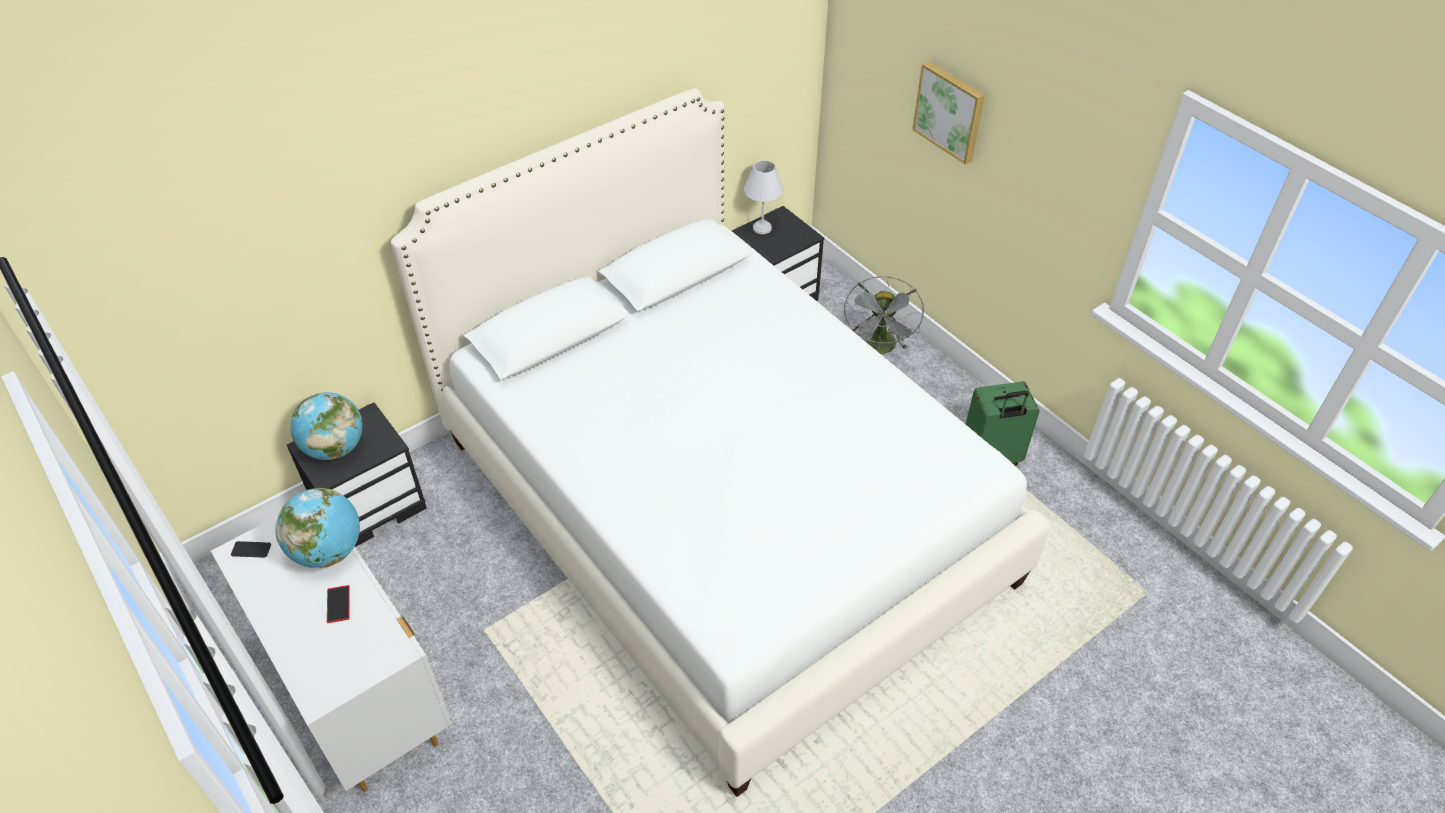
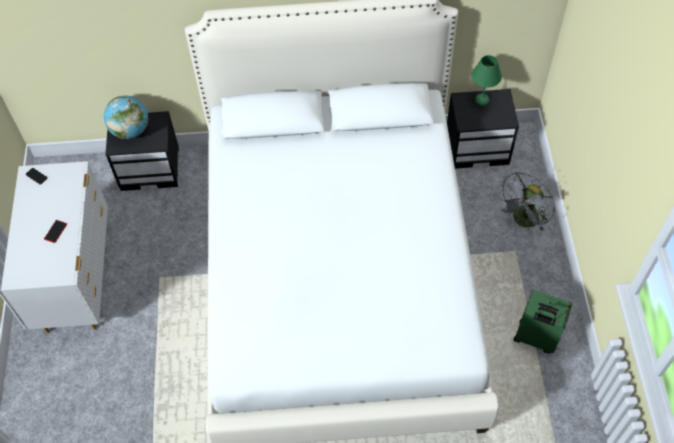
camera: 35 degrees right, 10 degrees up
globe [275,488,360,568] -> none
white table lamp [744,160,783,234] -> green table lamp [472,55,502,106]
picture [912,61,985,165] -> none

